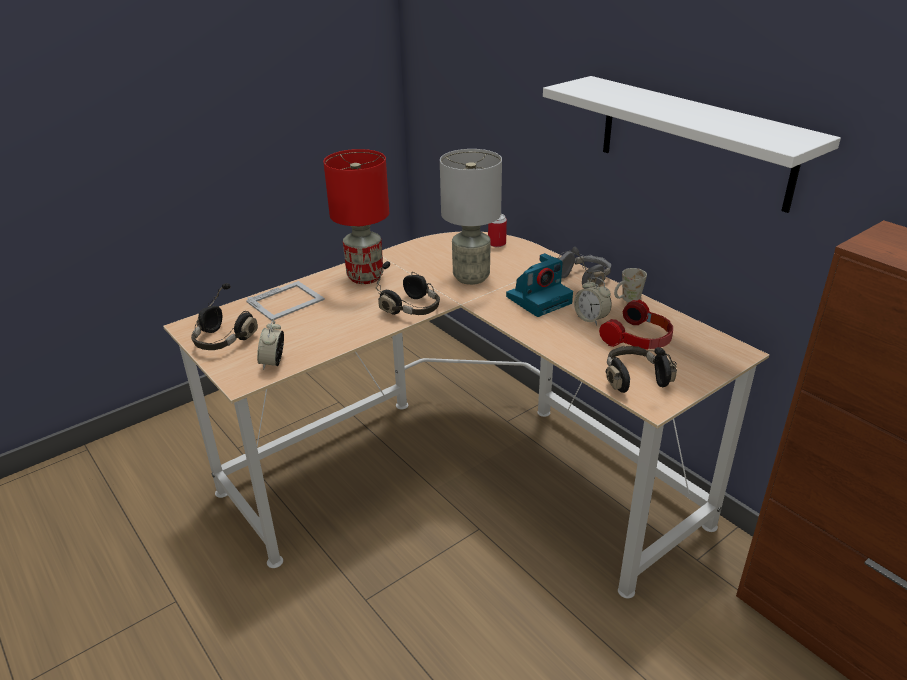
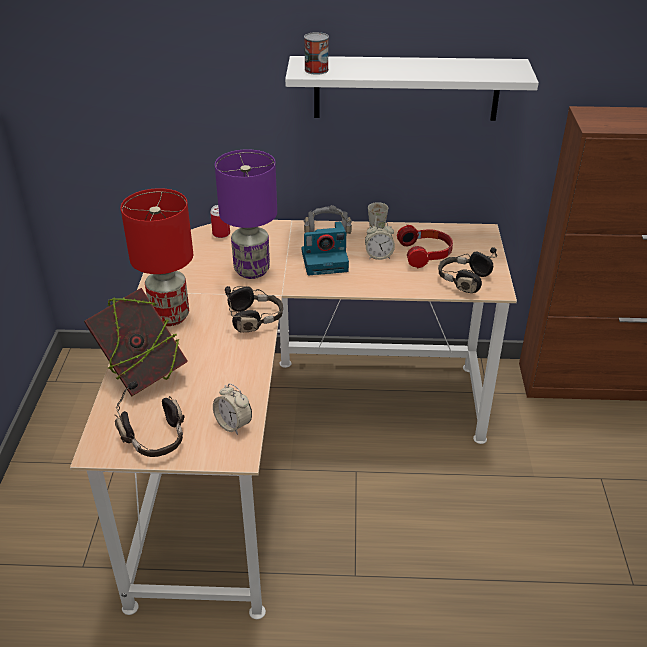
camera: 50 degrees left, 5 degrees up
picture frame [246,281,325,321] -> book [84,288,188,397]
grey table lamp [440,149,502,285] -> purple table lamp [215,149,277,279]
camera [506,253,573,317] -> camera turned 75 degrees clockwise [302,221,349,275]
none -> can [304,32,329,75]

